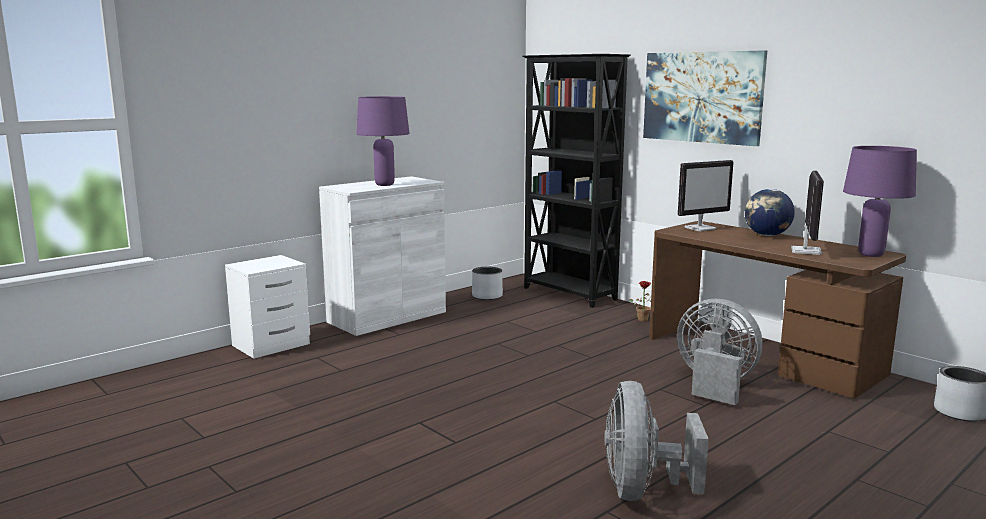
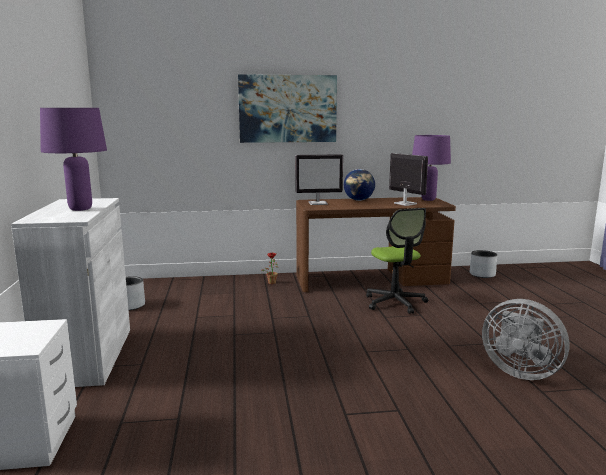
camera: 55 degrees left, 0 degrees up
black bookcase [522,54,630,308] -> none
grey fan [677,299,762,405] -> office chair [366,208,428,314]
monitor [678,160,734,231] -> monitor turned 75 degrees clockwise [295,154,343,205]

